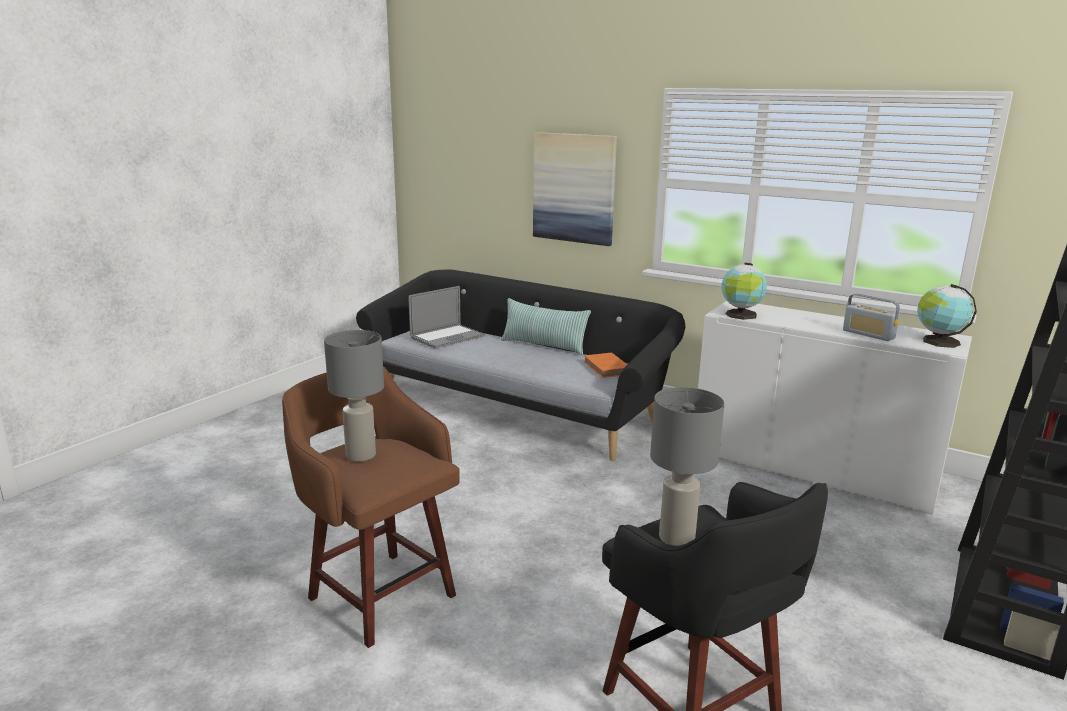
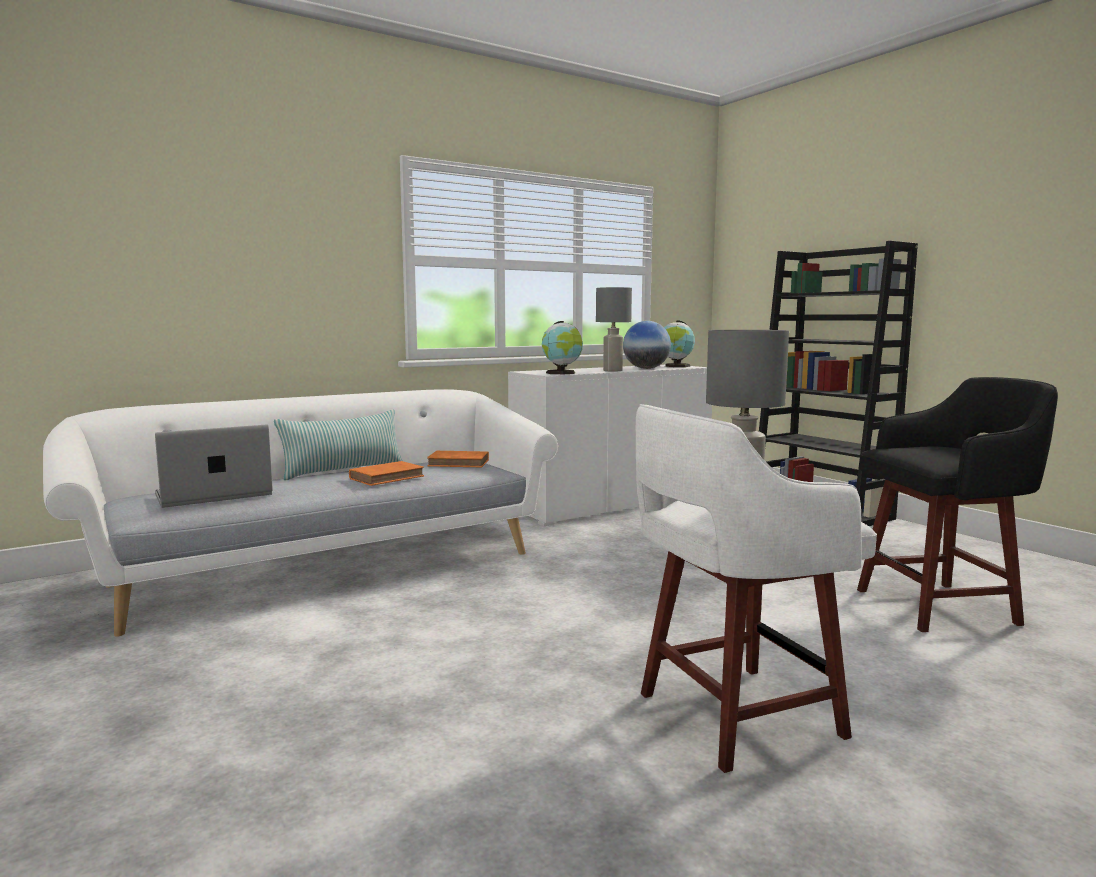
camera: 65 degrees left, 10 degrees down
brown stool [282,367,460,648] -> white stool [636,404,877,773]
black sofa [356,269,685,461] -> white sofa [43,389,558,637]
laptop [408,286,485,348] -> laptop turned 105 degrees counterclockwise [155,424,273,508]
picture [533,132,617,246] -> none
grey table lamp [650,387,724,546] -> grey table lamp moved to [596,287,632,372]
radio [843,293,900,341] -> globe [623,321,671,369]
none -> orange book [349,461,424,486]

